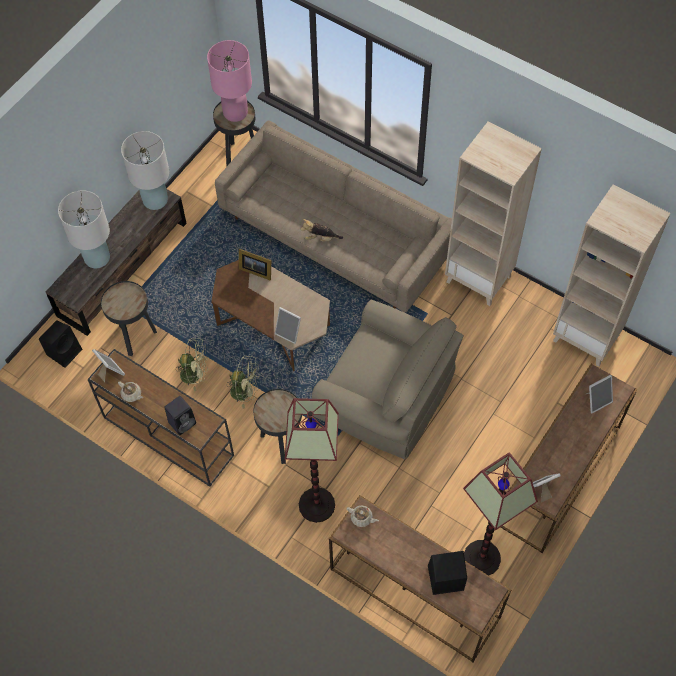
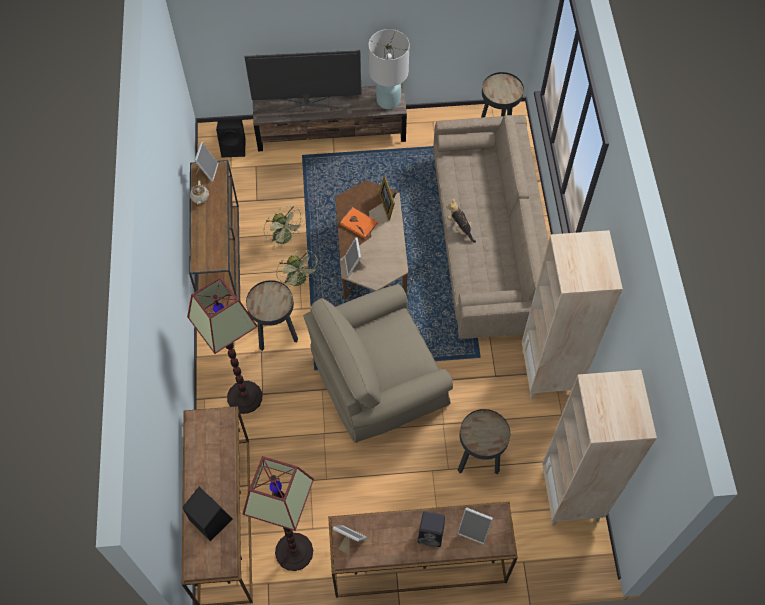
camera: 50 degrees right, 0 degrees up
white table lamp [58,190,110,268] -> television [244,50,362,112]
black side table [101,281,157,356] -> black side table moved to [458,409,510,475]
black speaker [164,396,196,435] -> black speaker moved to [417,511,445,547]
pink table lamp [207,40,252,122] -> none
beige armchair [312,299,464,460] -> beige armchair turned 75 degrees clockwise [303,284,453,443]
beige teapot [346,505,379,527] -> none
none -> orange book [340,207,378,239]

